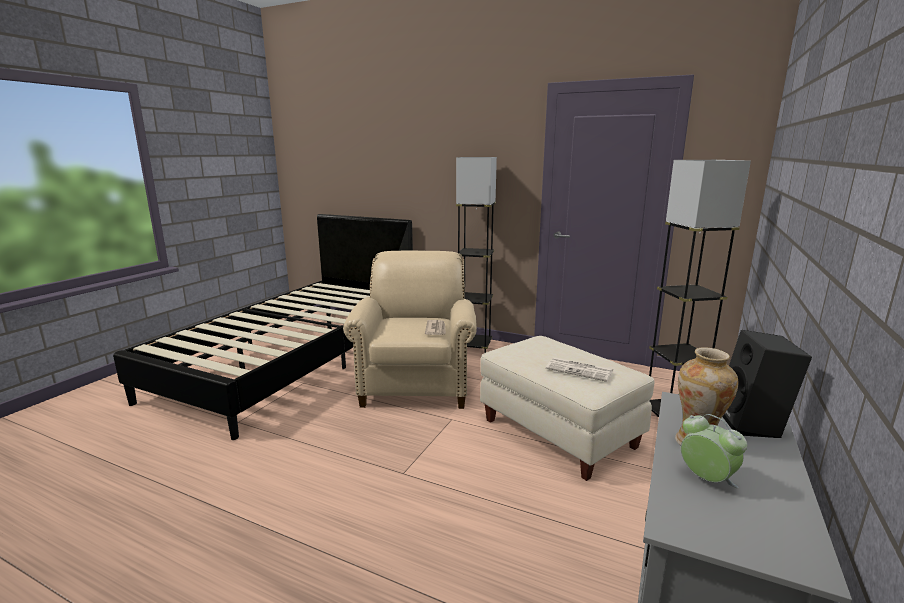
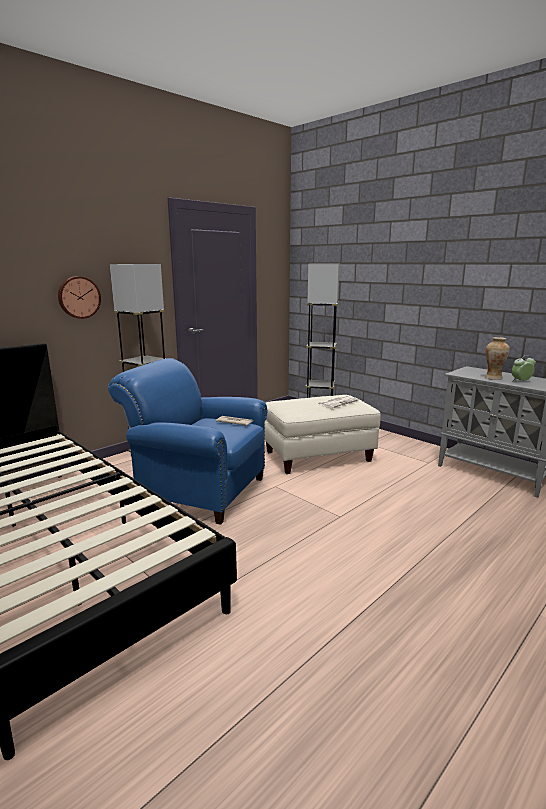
camera: 70 degrees left, 0 degrees up
beige armchair [343,251,477,409] -> blue armchair [108,358,267,525]
black speaker [722,330,812,438] -> none
none -> wall clock [58,276,101,319]

